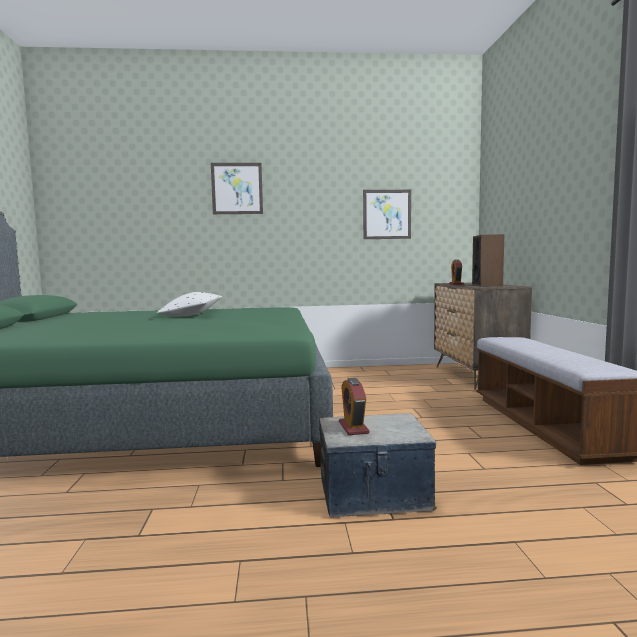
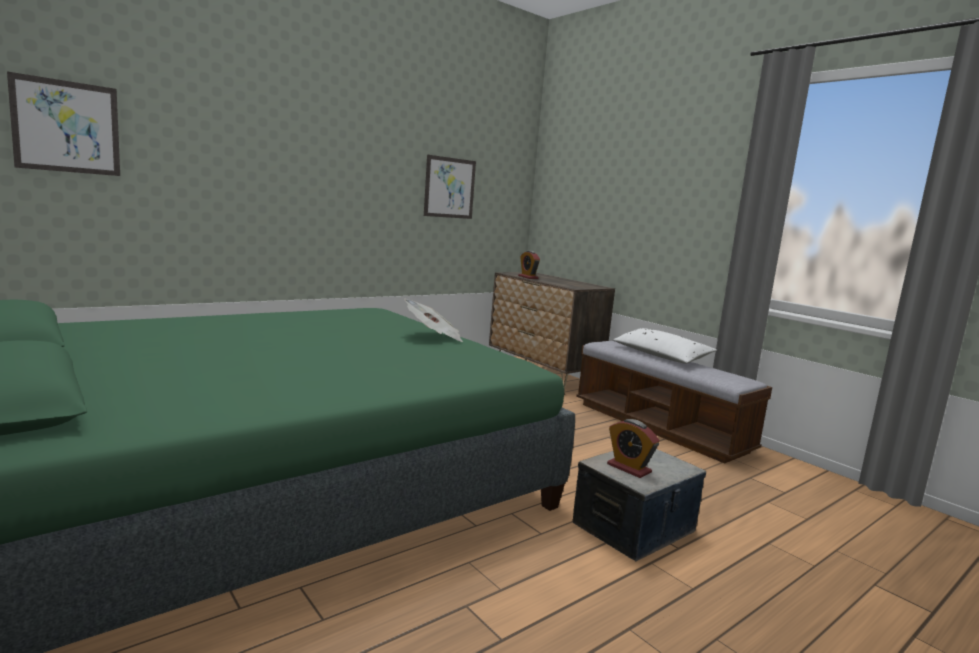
camera: 35 degrees left, 5 degrees up
white pillow [157,292,222,317] -> white pillow moved to [613,328,717,364]
picture [211,163,263,214] -> picture moved to [7,71,120,176]
speaker [472,234,504,287] -> none
none -> newspaper [404,298,463,342]

